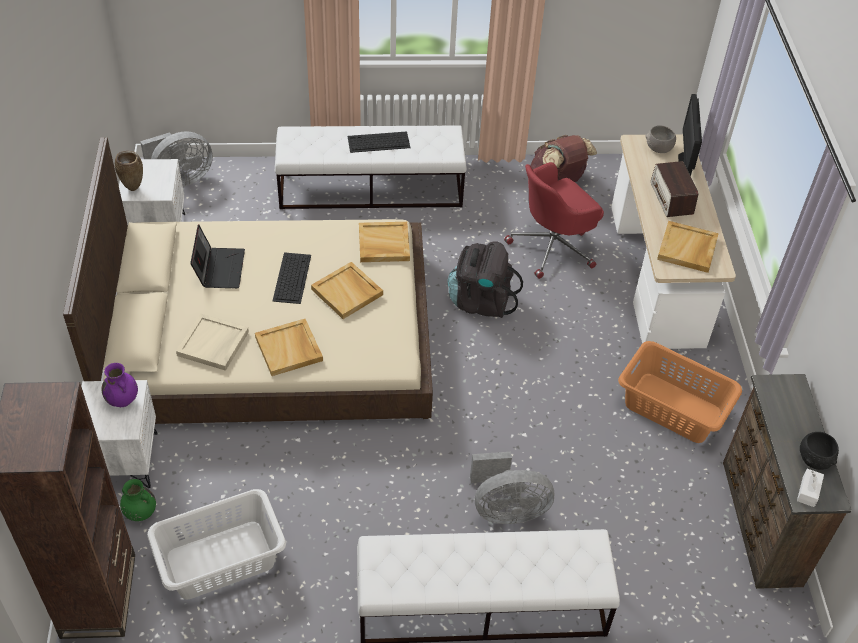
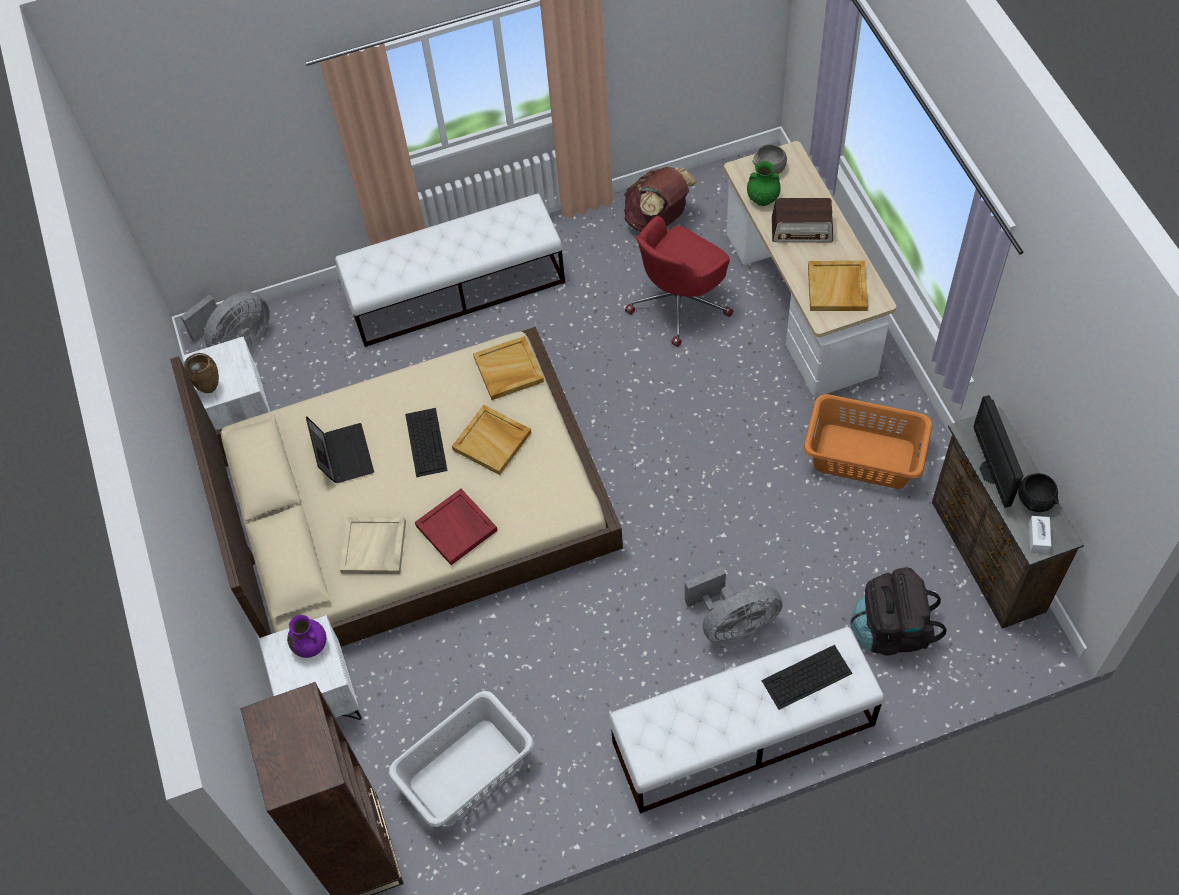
camera: 10 degrees left, 10 degrees up
green vase [120,479,156,521] -> green vase moved to [747,161,781,206]
beige tray [255,319,323,376] -> red tray [415,489,498,565]
keyboard [347,132,411,153] -> keyboard moved to [761,645,853,710]
black backpack [447,241,523,318] -> black backpack moved to [850,568,947,656]
radio [651,161,698,217] -> radio turned 60 degrees counterclockwise [772,198,833,242]
monitor [678,94,702,176] -> monitor moved to [974,395,1024,508]

